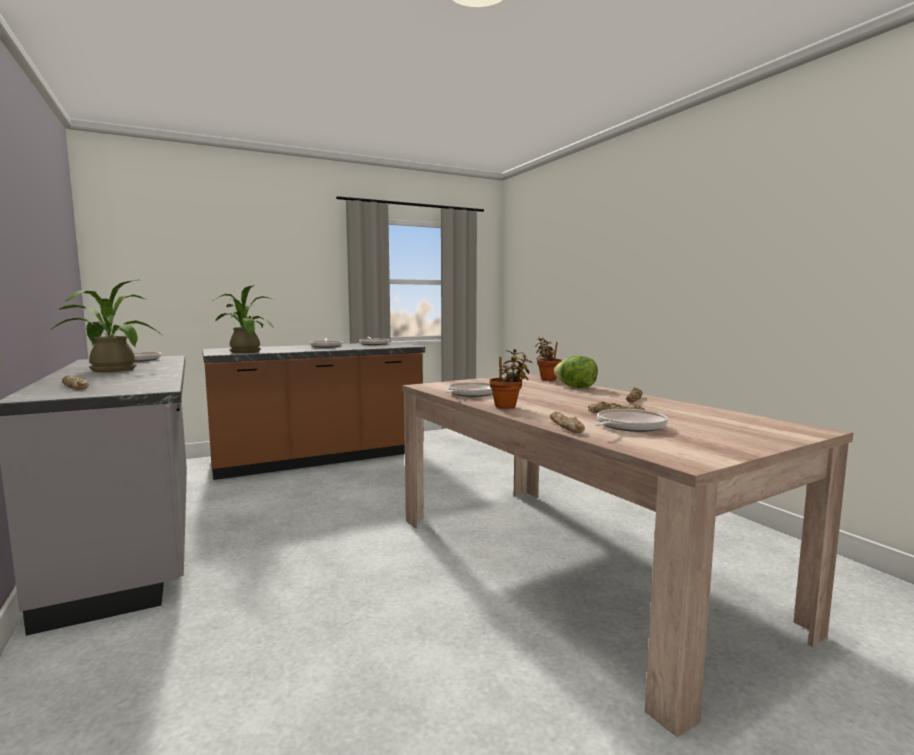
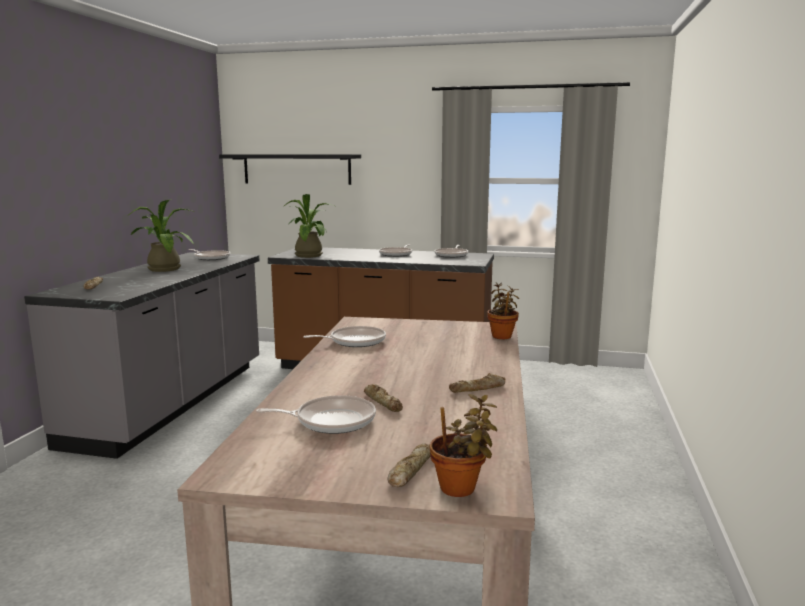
camera: 40 degrees right, 5 degrees up
potted plant [489,349,532,409] -> potted plant moved to [430,394,497,497]
bread [550,411,585,433] -> bread moved to [387,443,430,487]
lettuce [554,356,598,388] -> none
none -> black shelf [219,154,361,185]

